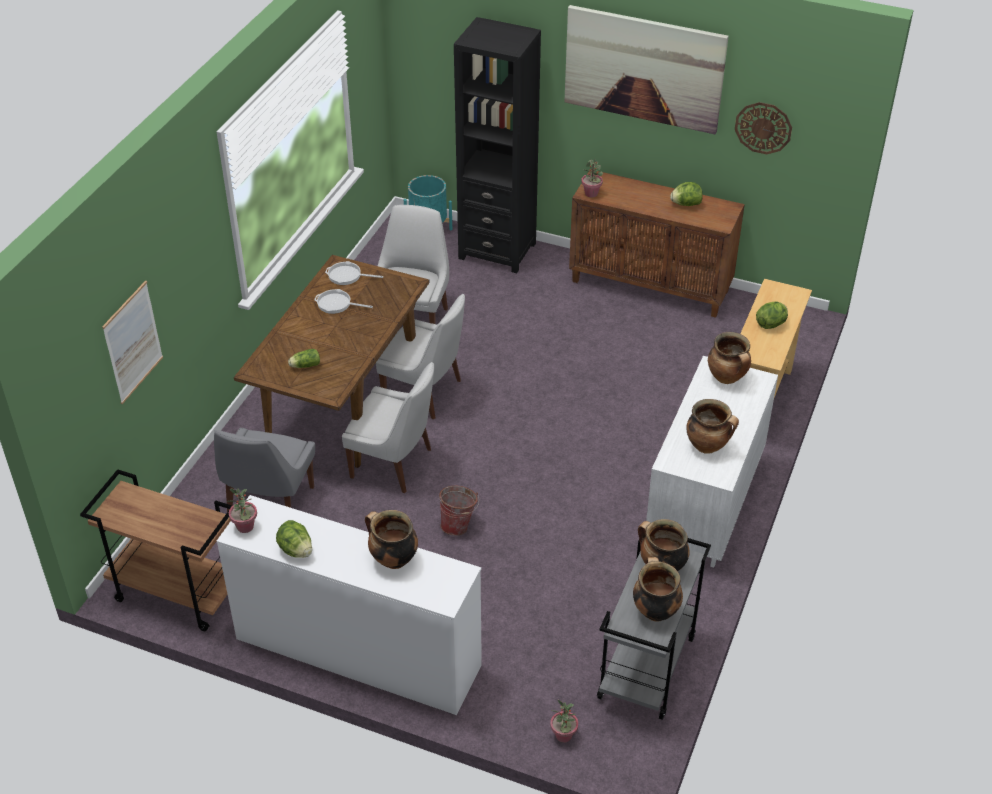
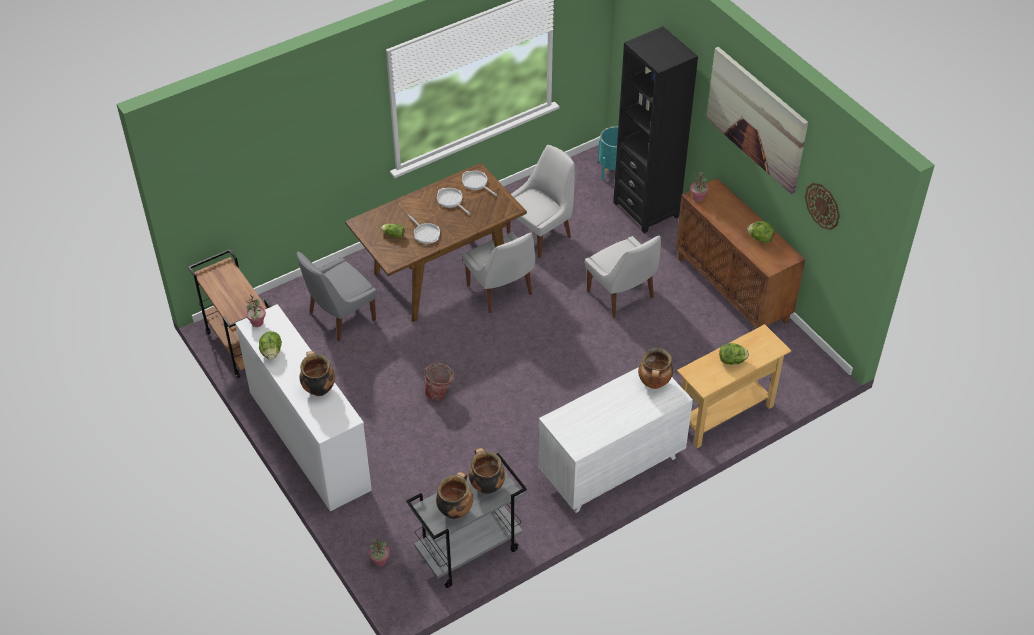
camera: 35 degrees right, 5 degrees up
picture [102,281,163,404] -> none
white chair [342,362,434,493] -> white chair moved to [585,236,661,318]
cooking pot [687,399,739,454] -> none
none -> frying pan [408,215,440,244]

